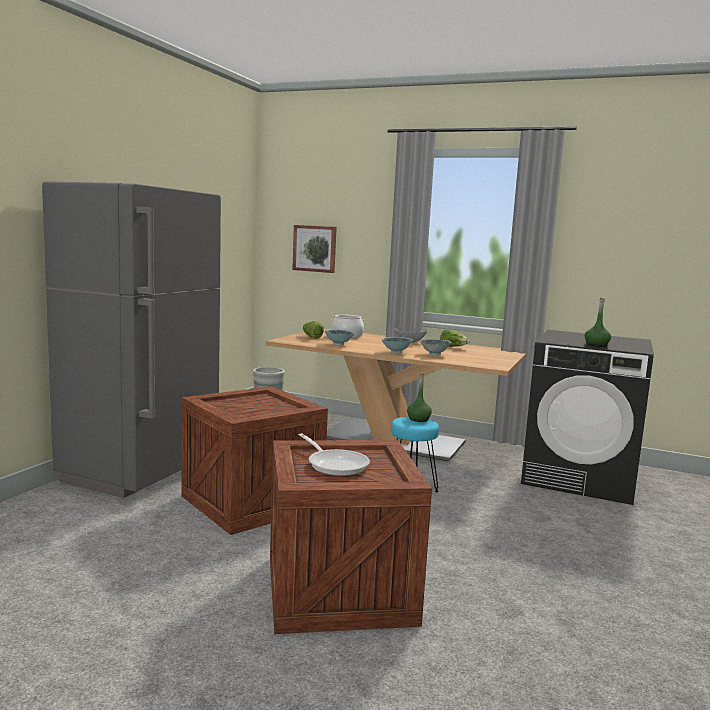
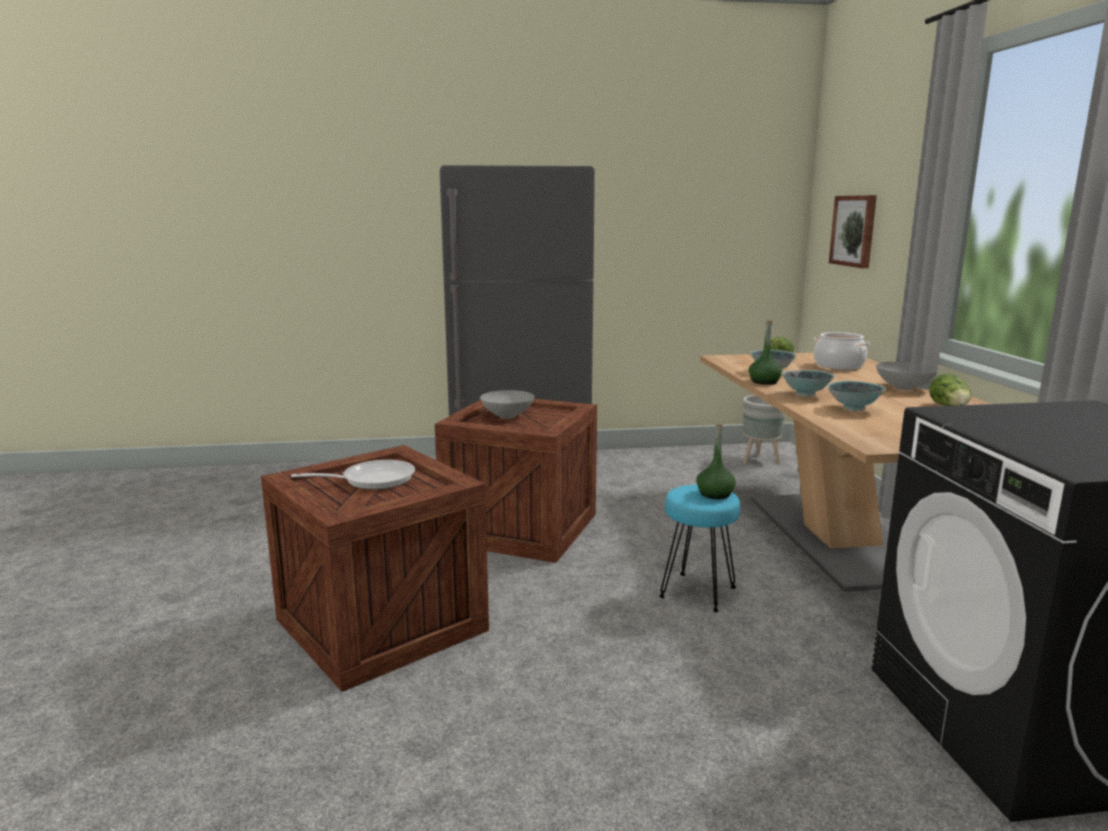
camera: 60 degrees right, 5 degrees up
frying pan [299,433,370,476] -> frying pan turned 135 degrees counterclockwise [291,460,415,490]
green bottle [585,297,611,347] -> green bottle moved to [749,320,782,385]
none -> grey bowl [480,390,534,419]

